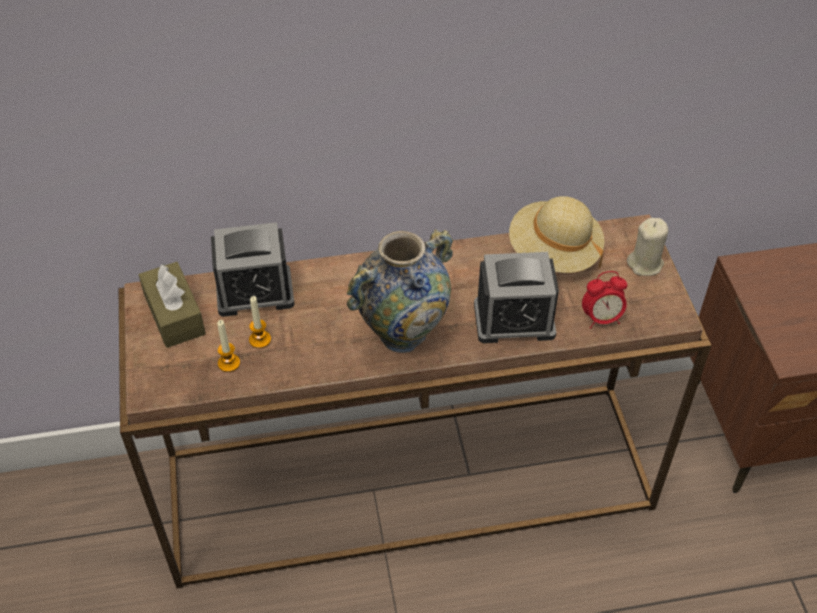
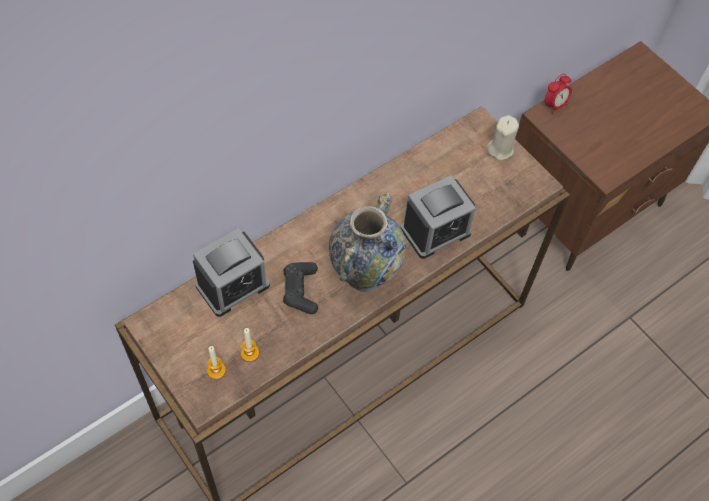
camera: 30 degrees left, 10 degrees up
brown tissue box [139,262,206,348] -> none
candle [249,296,271,349] -> candle moved to [207,346,226,379]
beige hat [509,196,605,273] -> none
alarm clock [582,271,627,328] -> alarm clock moved to [545,73,572,114]
none -> black game controller [283,262,318,314]

